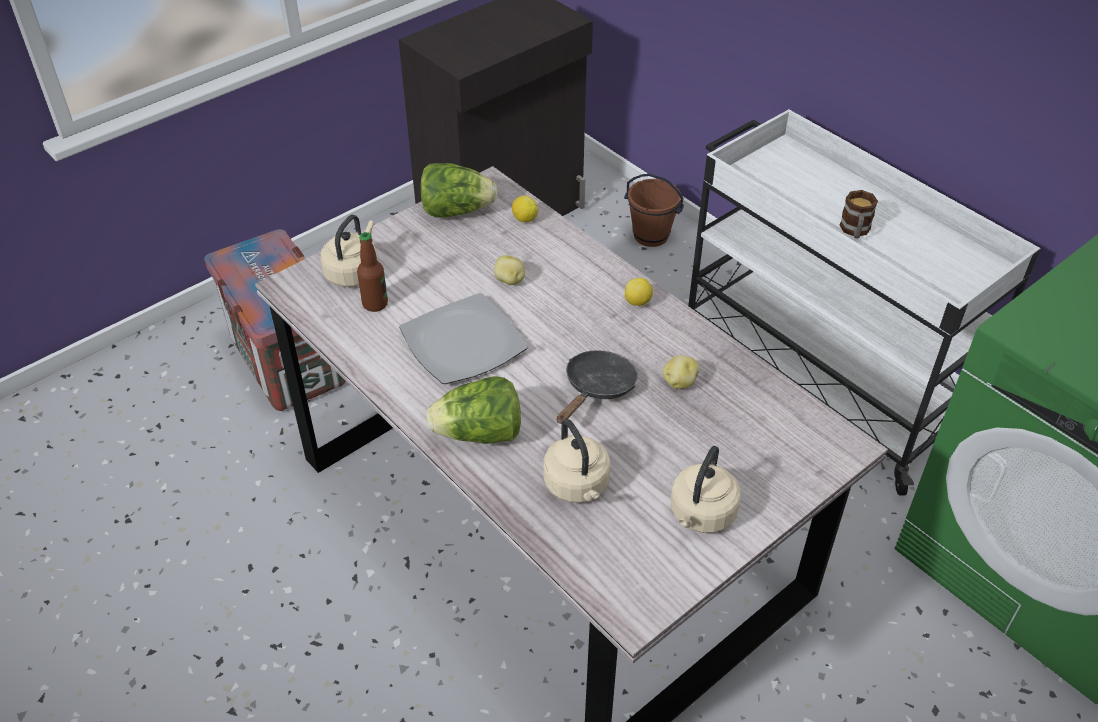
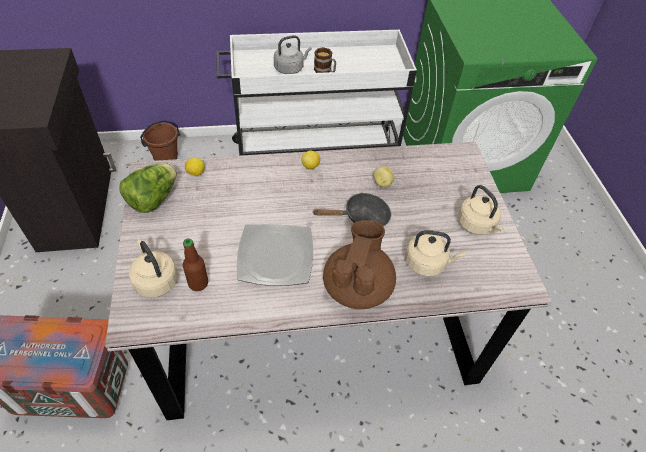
camera: 60 degrees left, 5 degrees up
lettuce [426,376,521,444] -> brown teapot [323,220,396,309]
potato [494,255,525,285] -> none
black frying pan [557,350,638,424] -> black frying pan turned 105 degrees clockwise [312,192,391,226]
none -> grey kettle [274,35,312,74]

